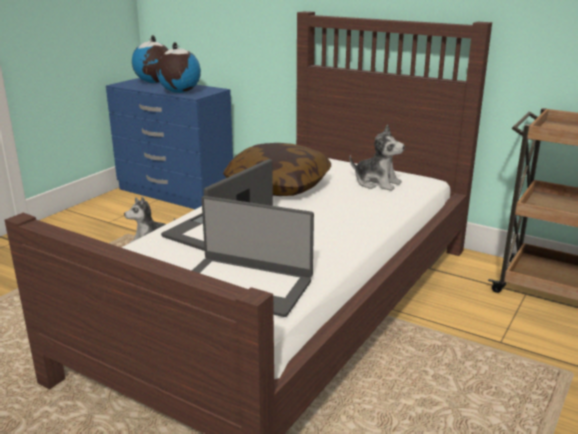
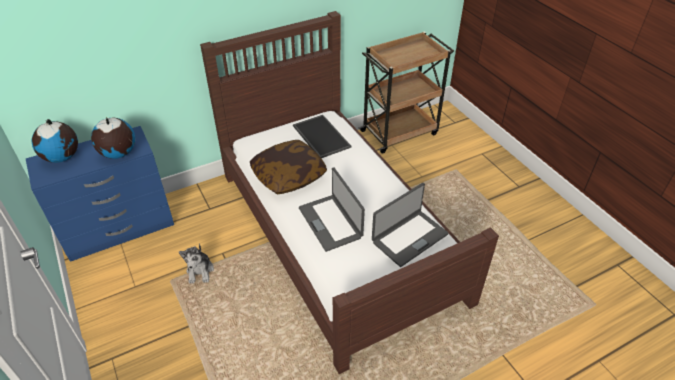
camera: 60 degrees left, 20 degrees up
plush toy [350,125,405,191] -> tray [293,115,351,158]

